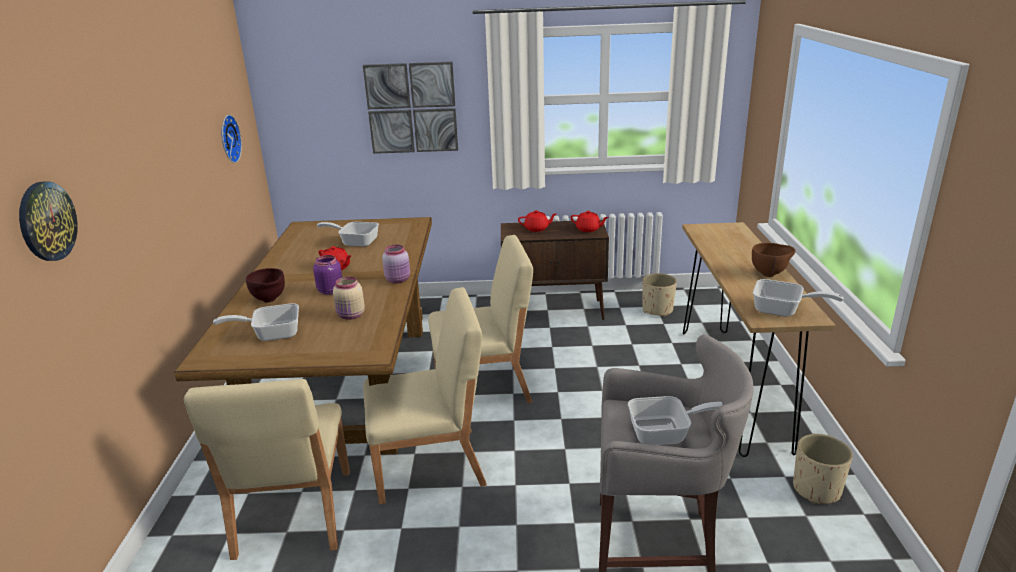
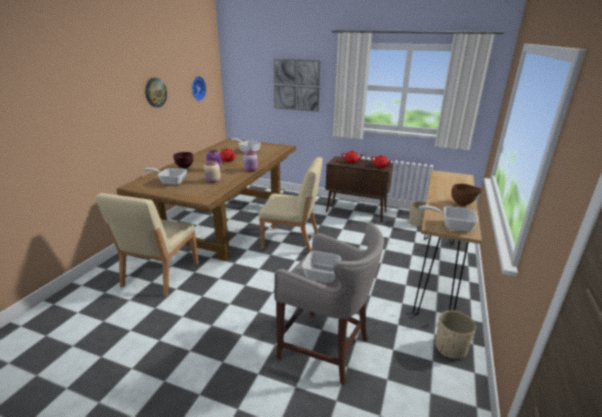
camera: 20 degrees right, 0 degrees up
wall clock [19,181,78,261] -> wall clock moved to [145,78,167,107]
beige chair [363,287,487,504] -> none
frying pan [753,279,844,317] -> frying pan turned 150 degrees clockwise [419,205,478,231]

